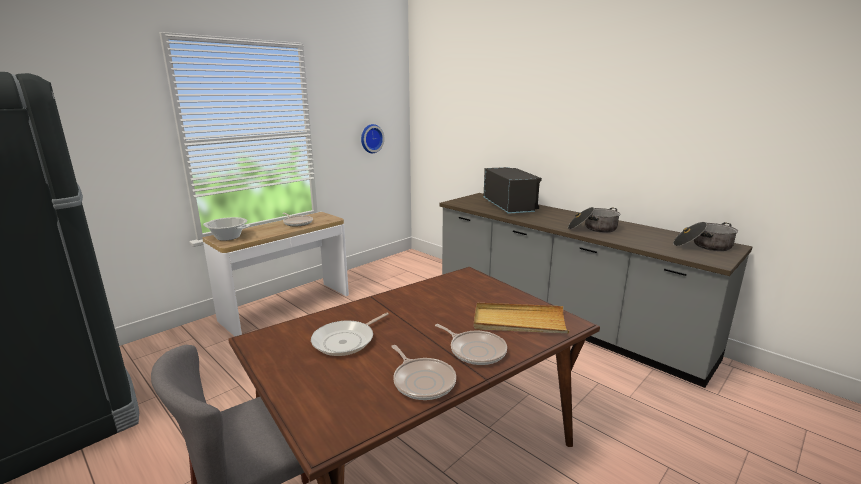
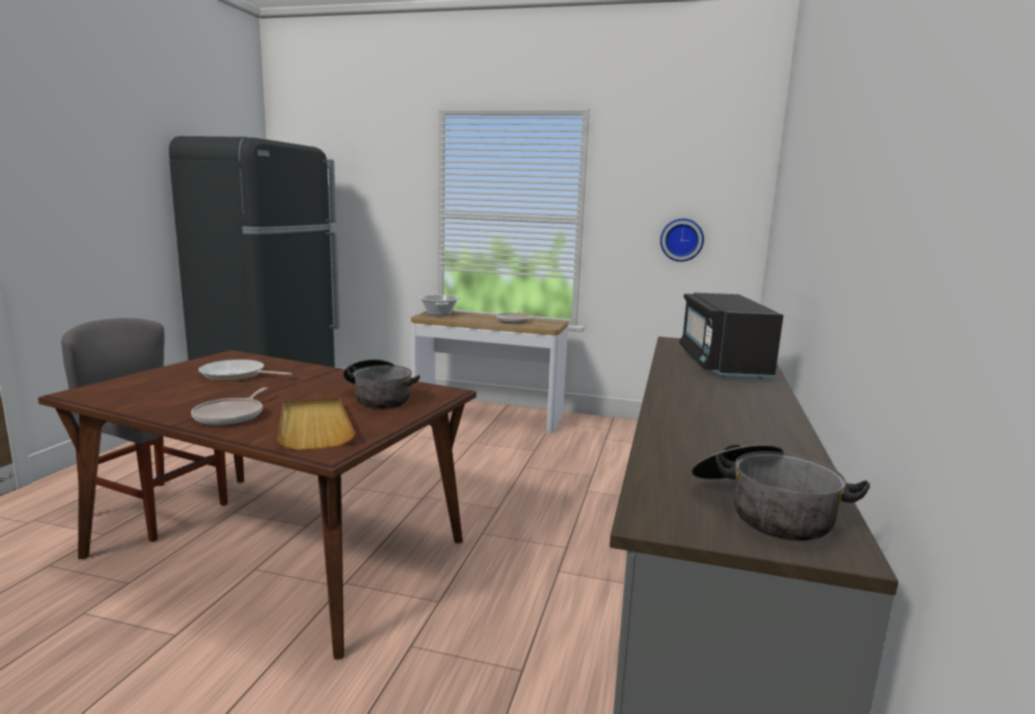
camera: 60 degrees right, 5 degrees down
frying pan [391,345,456,400] -> none
black microwave [484,167,542,214] -> black microwave turned 135 degrees clockwise [679,293,783,379]
cooking pot [568,207,620,233] -> cooking pot moved to [343,359,420,409]

